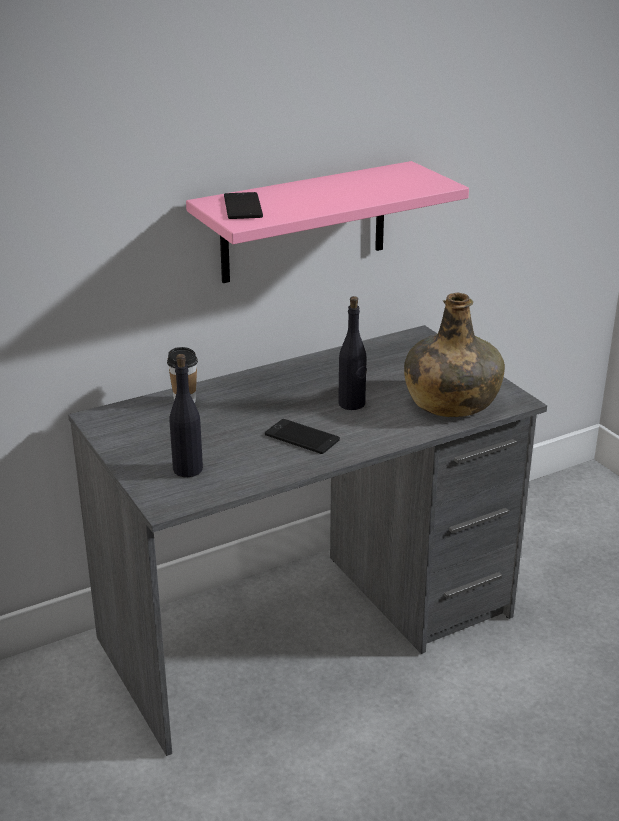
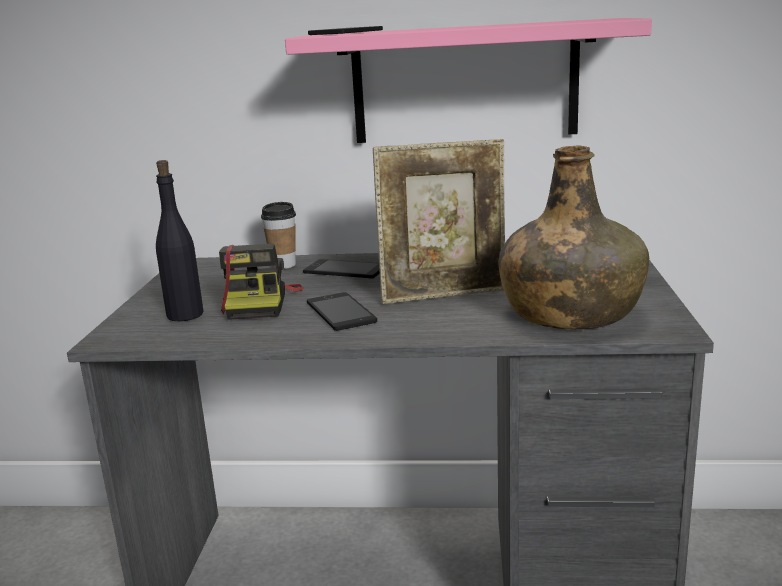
camera: 35 degrees right, 10 degrees down
black bottle [338,296,367,410] -> picture frame [373,139,505,304]
none -> camera [219,244,303,320]
none -> phone [303,259,380,279]

